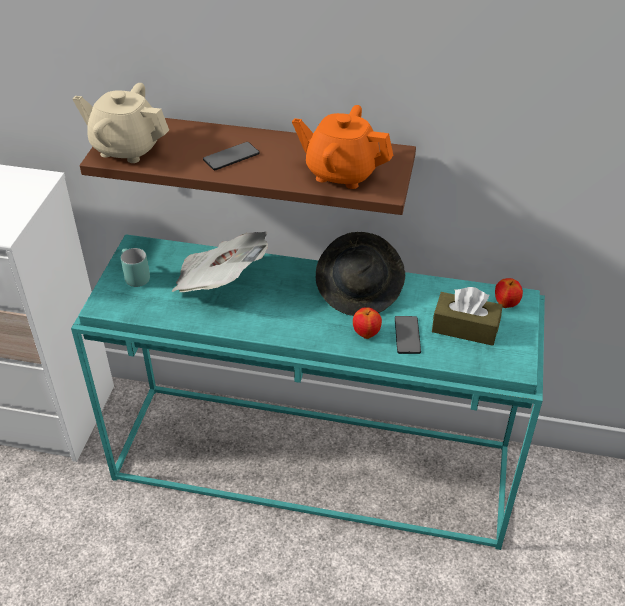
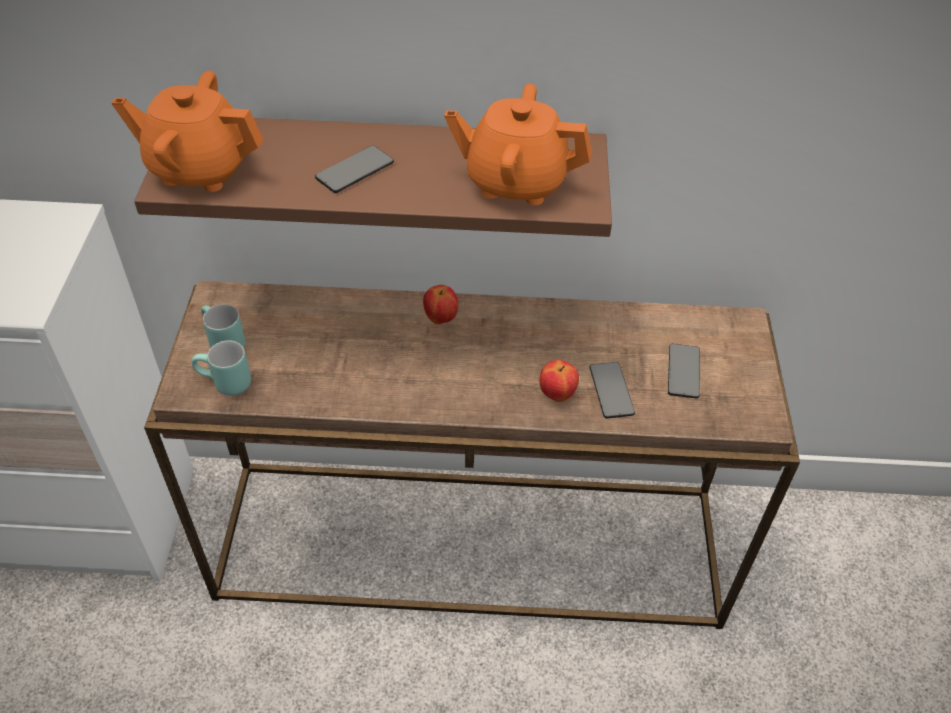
camera: 10 degrees left, 5 degrees up
turquoise console table [71,234,545,550] -> brown console table [144,281,800,629]
beige teapot [73,83,169,163] -> orange teapot [112,71,263,192]
newspaper [172,232,268,292] -> none
grey hat [315,232,405,316] -> none
brown tissue box [432,287,503,346] -> phone [668,344,700,398]
apple [495,278,523,308] -> apple moved to [423,285,458,324]
none -> turquoise mug [191,340,251,396]

